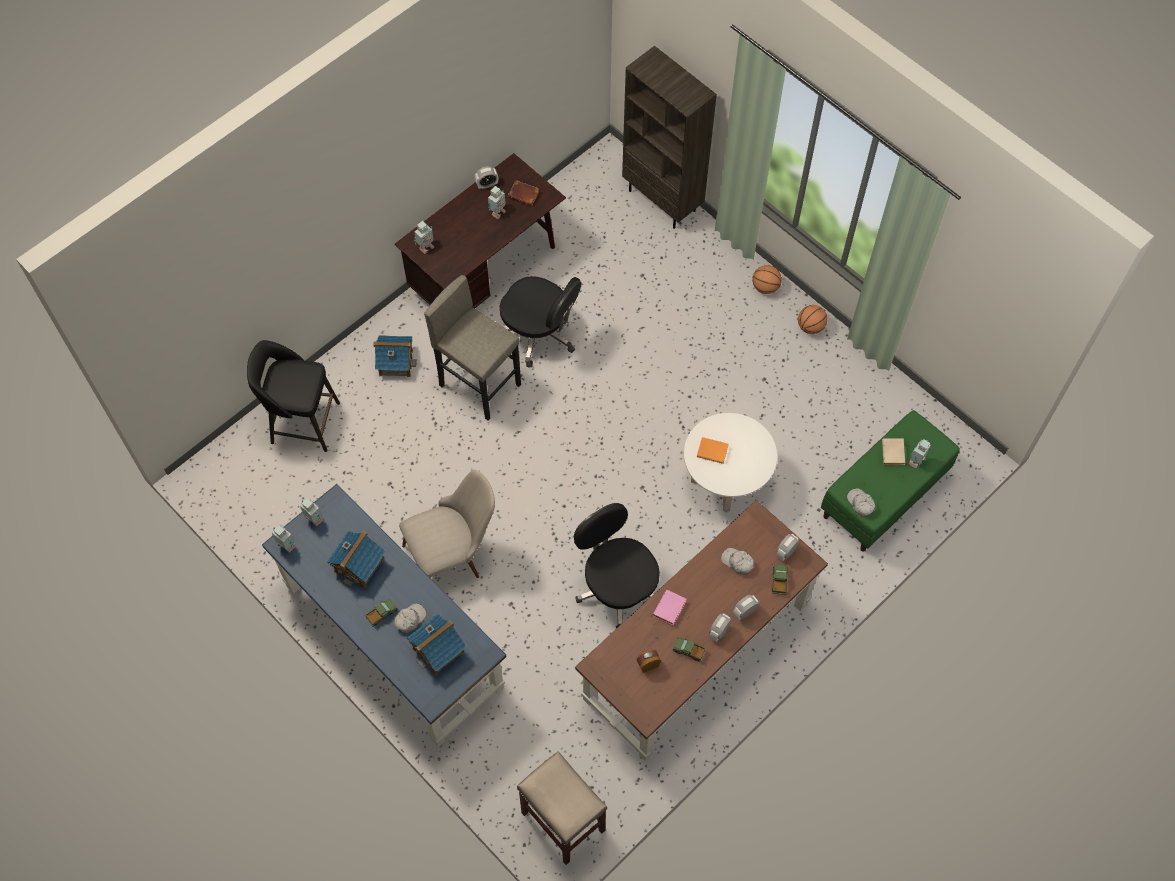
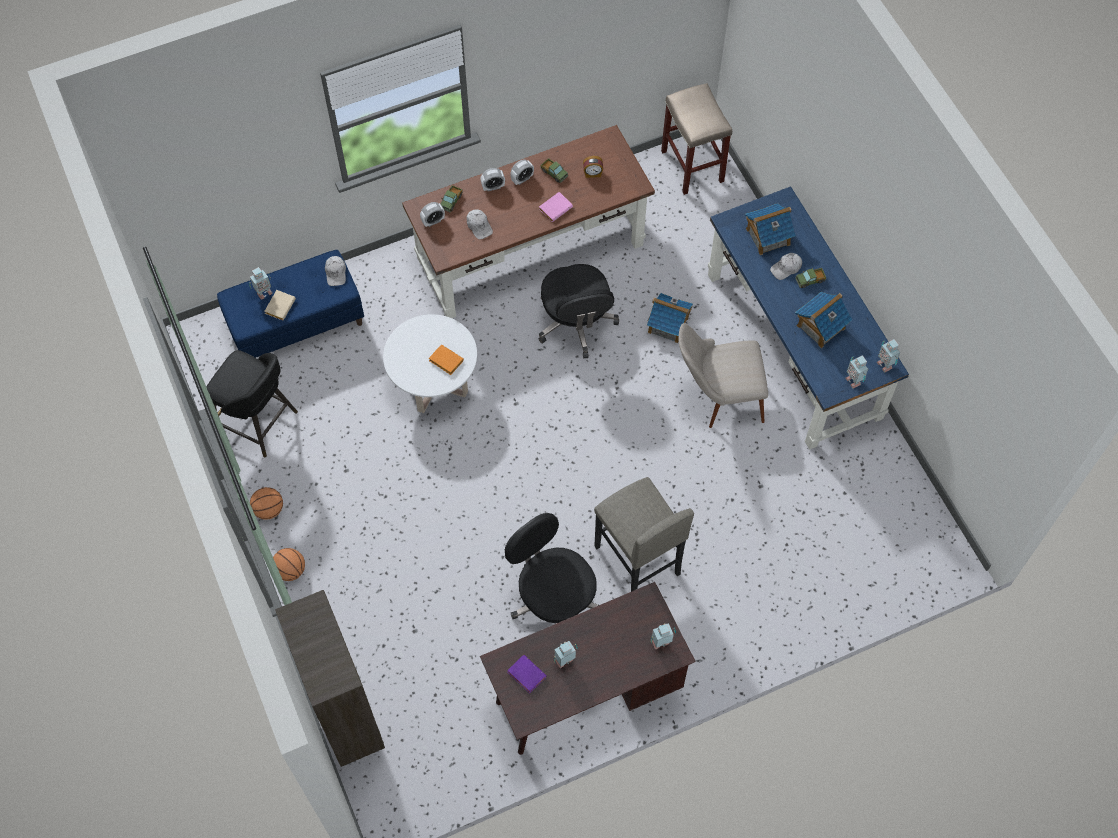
camera: 160 degrees left, 0 degrees up
black stool [247,340,340,452] -> black stool moved to [206,350,298,457]
toy house [373,335,417,377] -> toy house moved to [647,293,693,343]
alarm clock [475,166,498,189] -> none
brown book [508,180,540,206] -> purple book [507,655,547,693]
green bench [821,410,960,552] -> blue bench [217,250,364,358]

